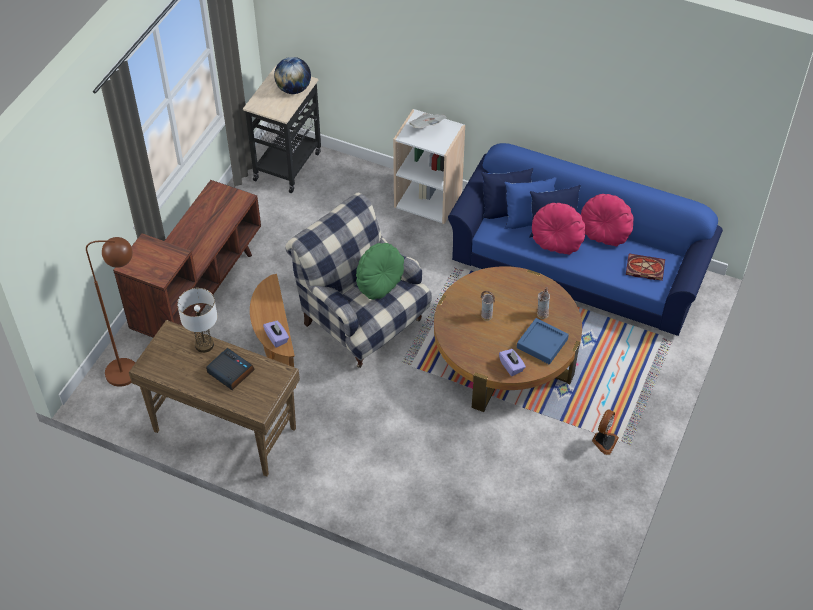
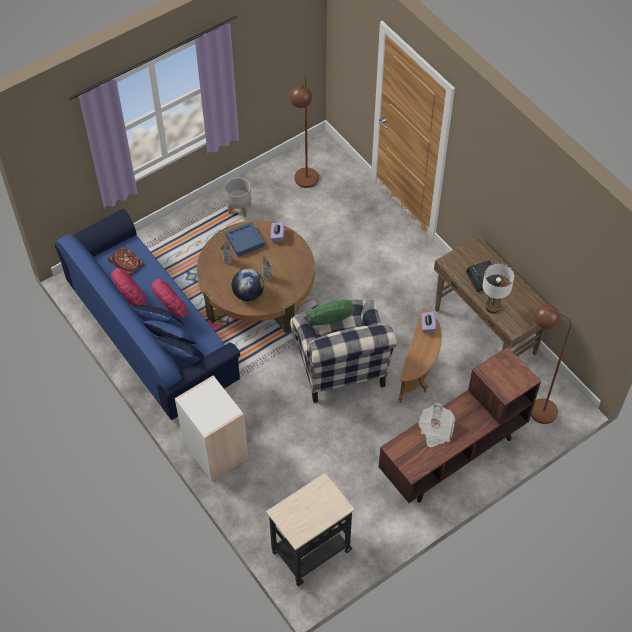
camera: 150 degrees left, 5 degrees up
globe [274,57,311,94] -> globe moved to [232,269,264,301]
newspaper [408,113,447,128] -> newspaper moved to [418,403,455,447]
fan [592,409,619,455] -> grey planter [225,178,251,217]
none -> brown floor lamp [290,76,319,188]

